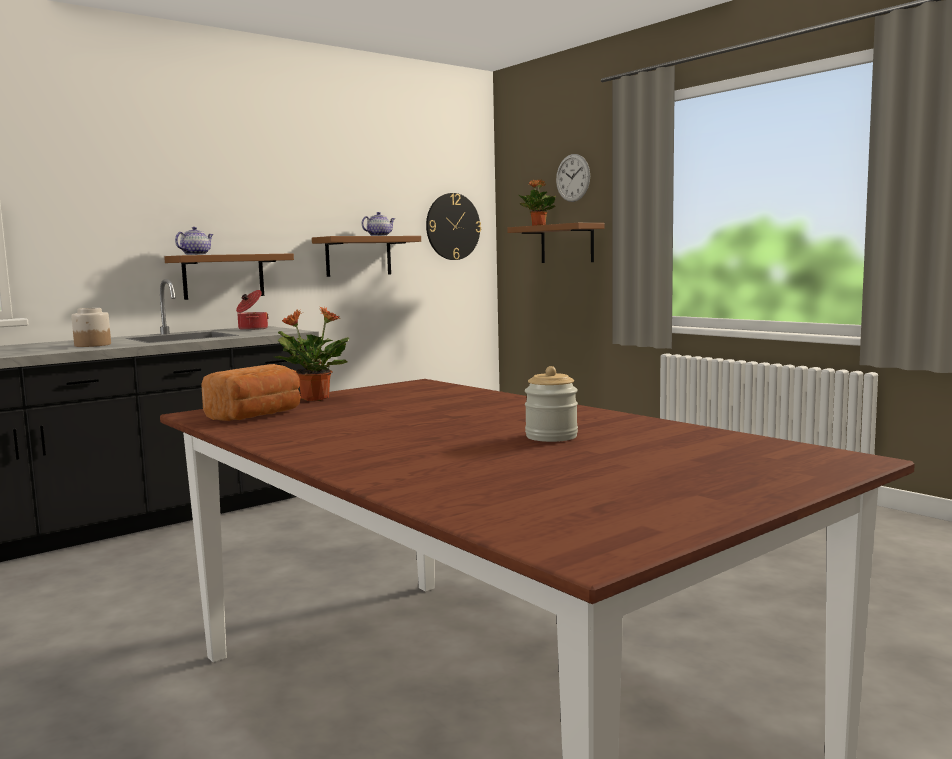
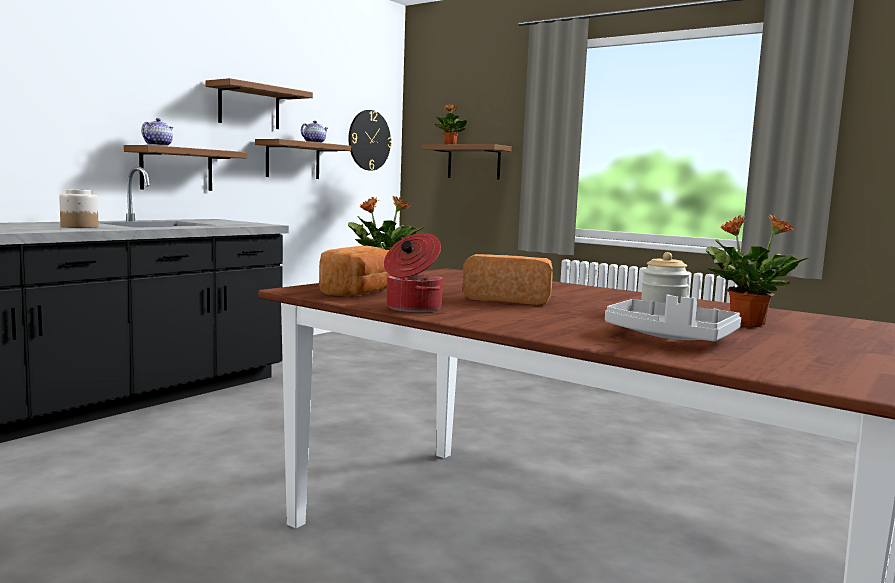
camera: 15 degrees left, 0 degrees up
cooking pot [236,290,269,330] -> cooking pot moved to [384,233,443,312]
wall clock [556,154,590,202] -> none
none -> brown shelf [205,78,313,129]
none -> bread [462,254,553,305]
none -> grey tray [605,295,741,342]
none -> potted plant [705,214,809,327]

